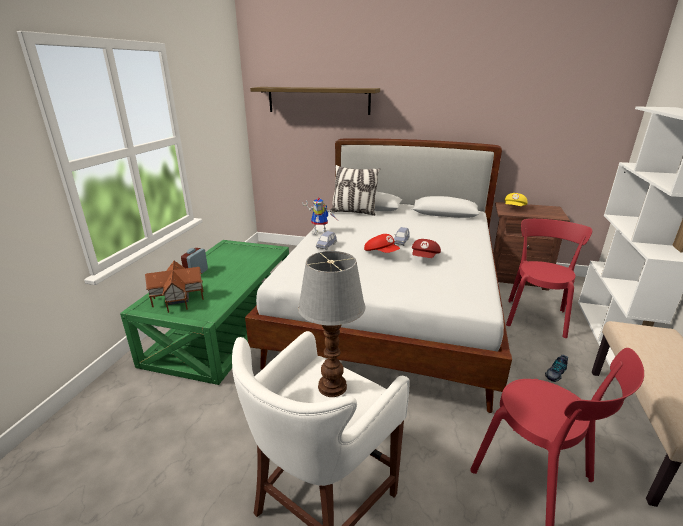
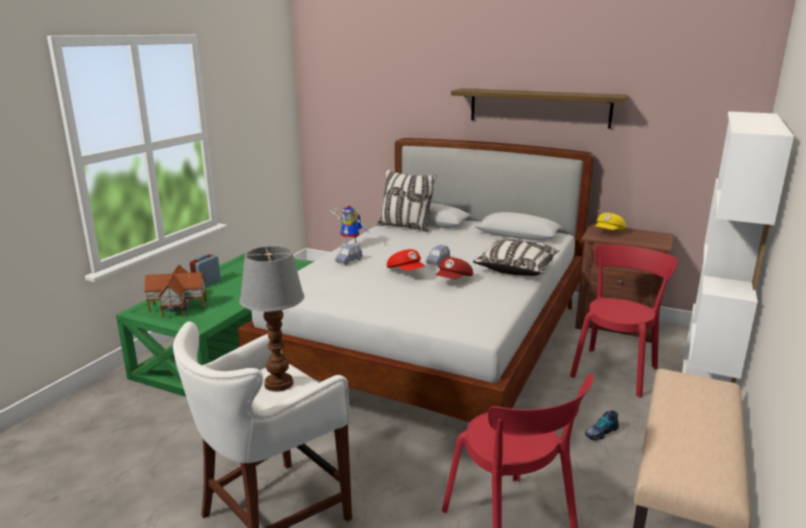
camera: 10 degrees right, 5 degrees down
shelf [250,87,380,115] -> shelf moved to [451,88,628,129]
none -> pillow [473,239,560,276]

